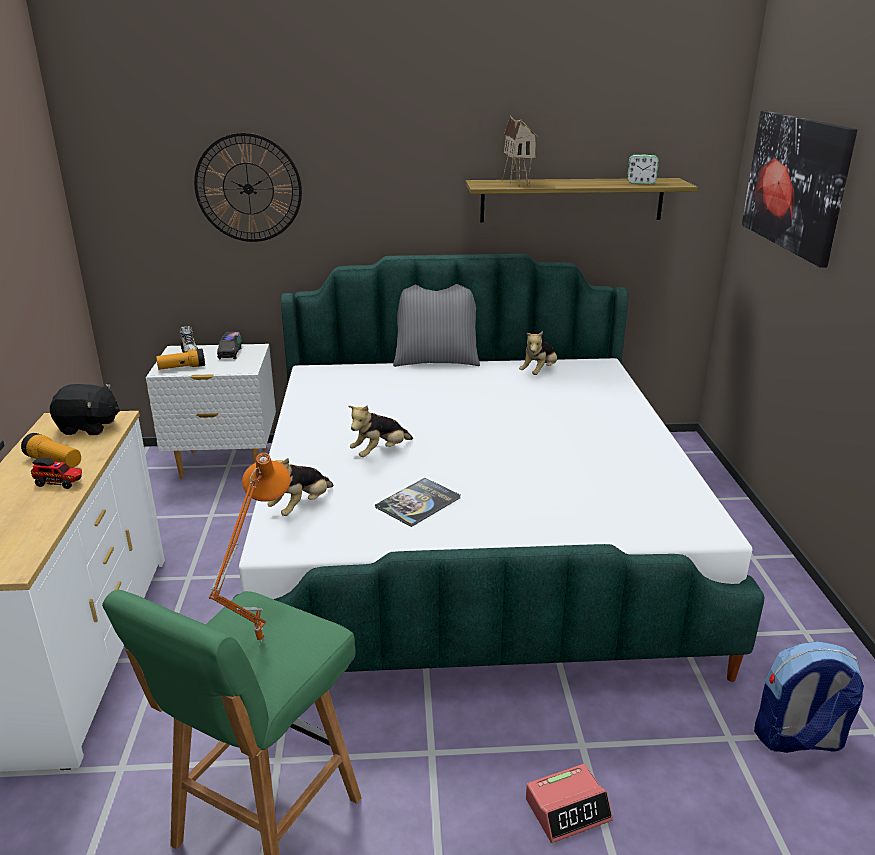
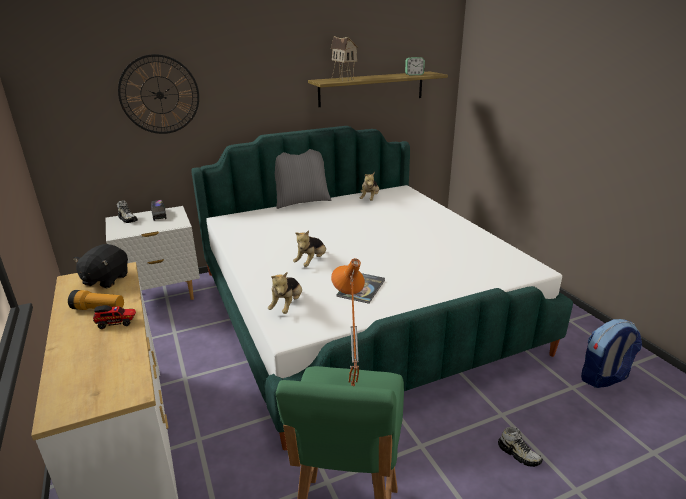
camera: 20 degrees left, 0 degrees up
black plush toy [50,383,120,435] -> black plush toy turned 120 degrees clockwise [73,244,128,288]
flashlight [156,349,205,370] -> none
alarm clock [526,764,613,843] -> shoe [498,427,543,467]
picture [742,111,858,268] -> none

